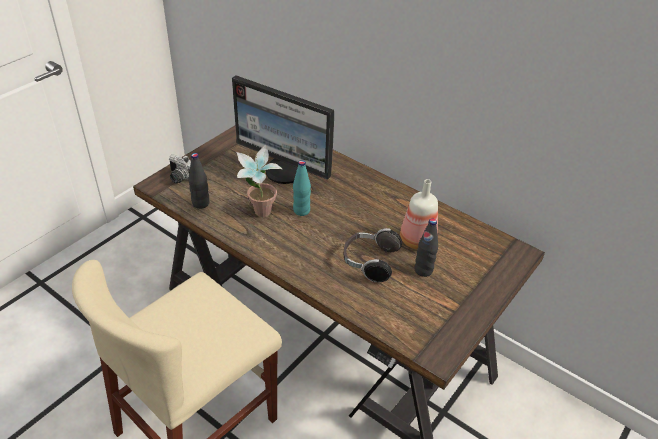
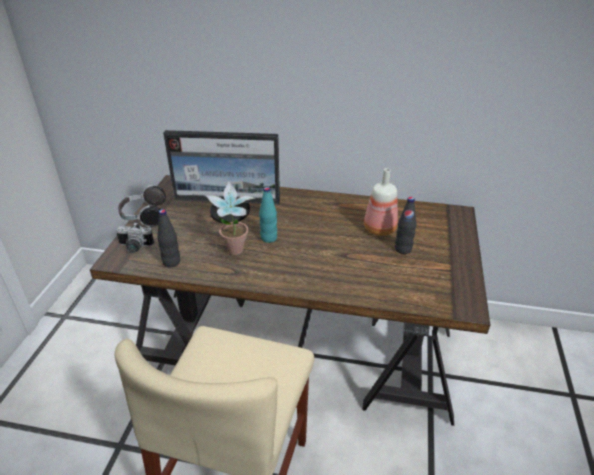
camera: 25 degrees left, 5 degrees down
headphones [344,228,402,282] -> headphones moved to [118,185,166,227]

